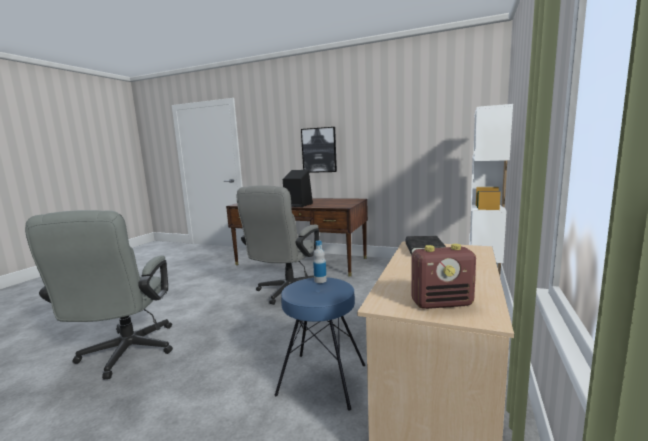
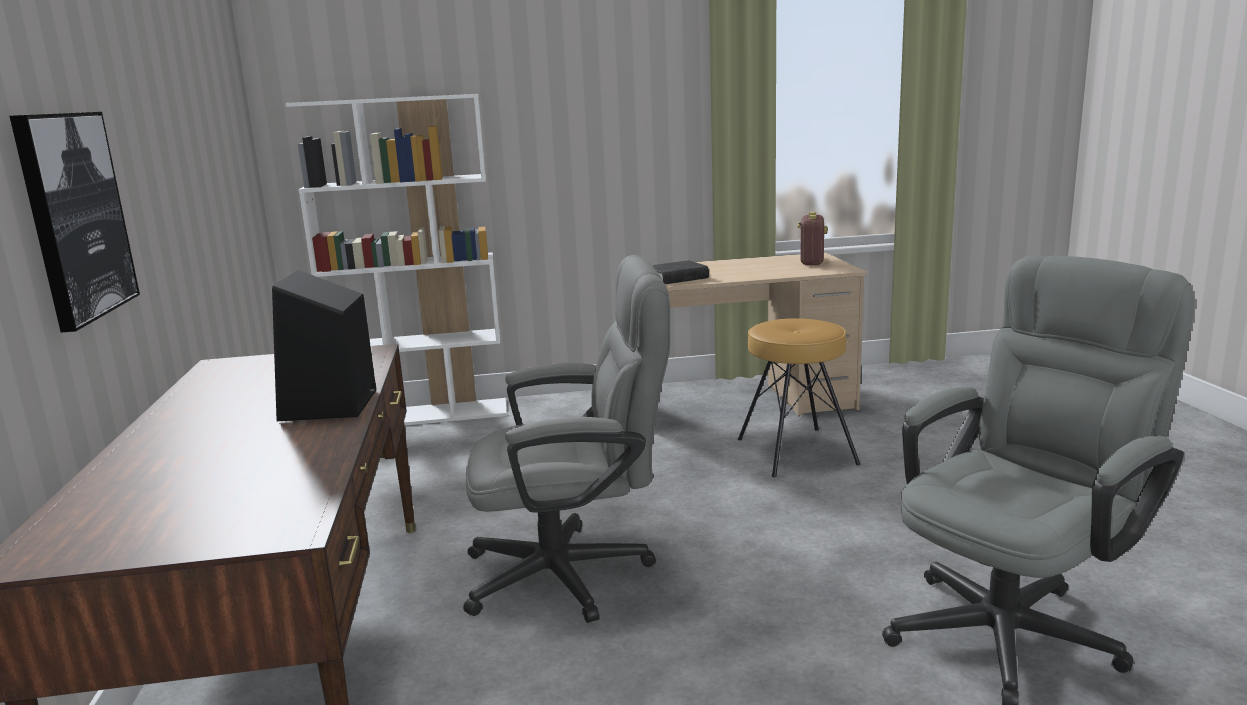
camera: 120 degrees left, 5 degrees up
blue stool [275,277,365,410] -> brown stool [738,318,861,477]
bottle [313,241,327,283] -> none
radio [411,244,476,309] -> radio turned 45 degrees clockwise [797,212,828,265]

